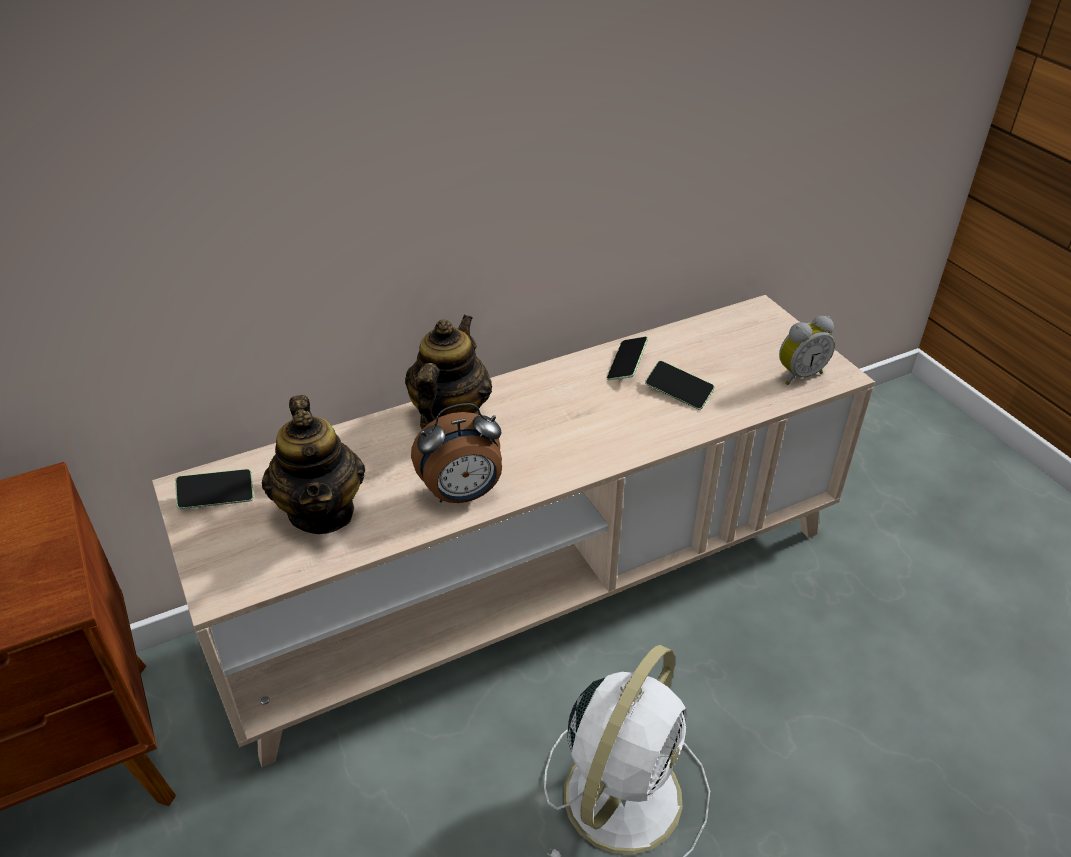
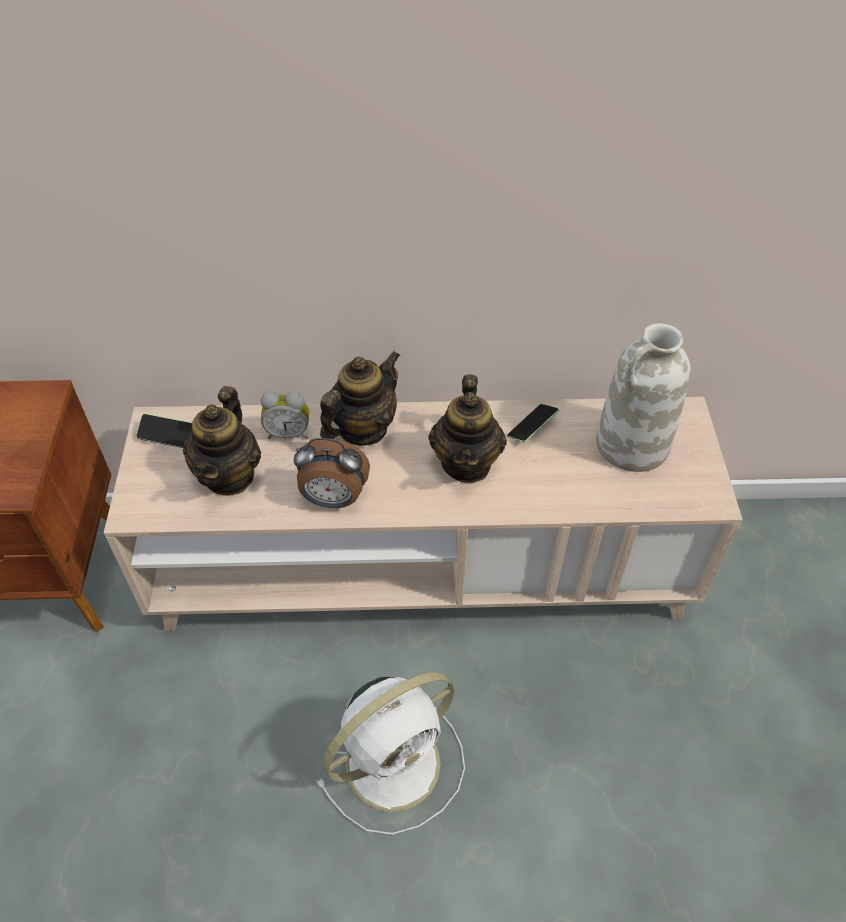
camera: 25 degrees right, 10 degrees up
phone [645,360,715,410] -> none
alarm clock [779,316,835,385] -> alarm clock moved to [261,391,309,439]
none -> teapot [429,374,507,483]
none -> white vase [596,323,691,472]

